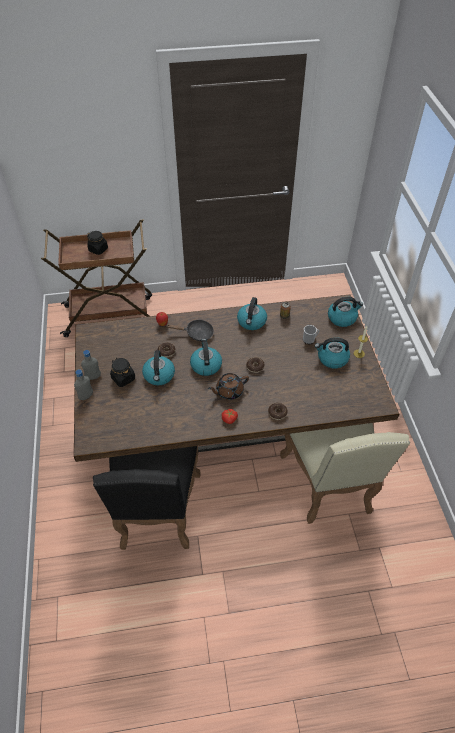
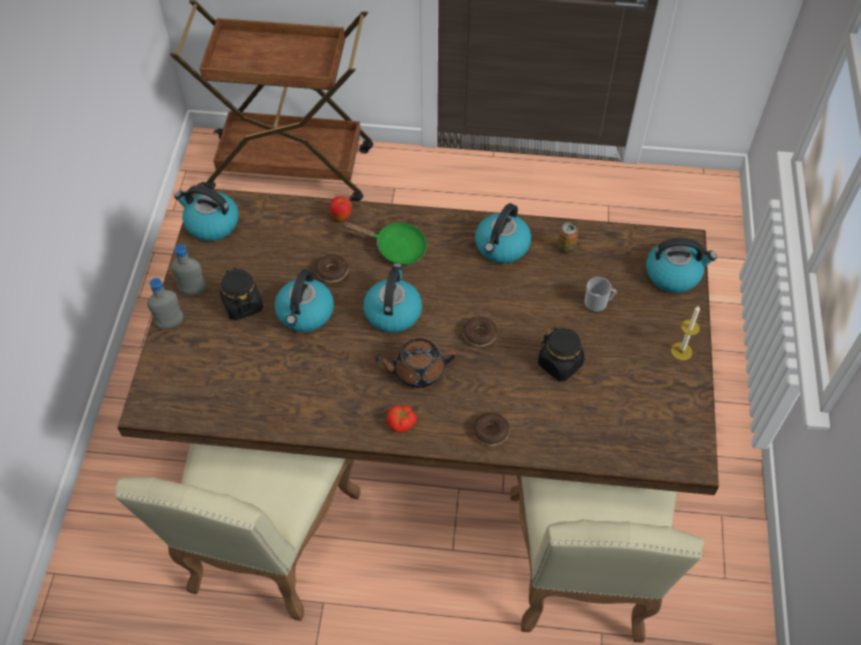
camera: 15 degrees right, 5 degrees up
black jar [87,231,108,255] -> black jar moved to [538,327,585,381]
black chair [93,446,200,550] -> beige chair [114,443,361,621]
black frying pan [166,320,214,341] -> green frying pan [342,222,427,265]
kettle [315,337,350,369] -> kettle moved to [174,186,239,241]

